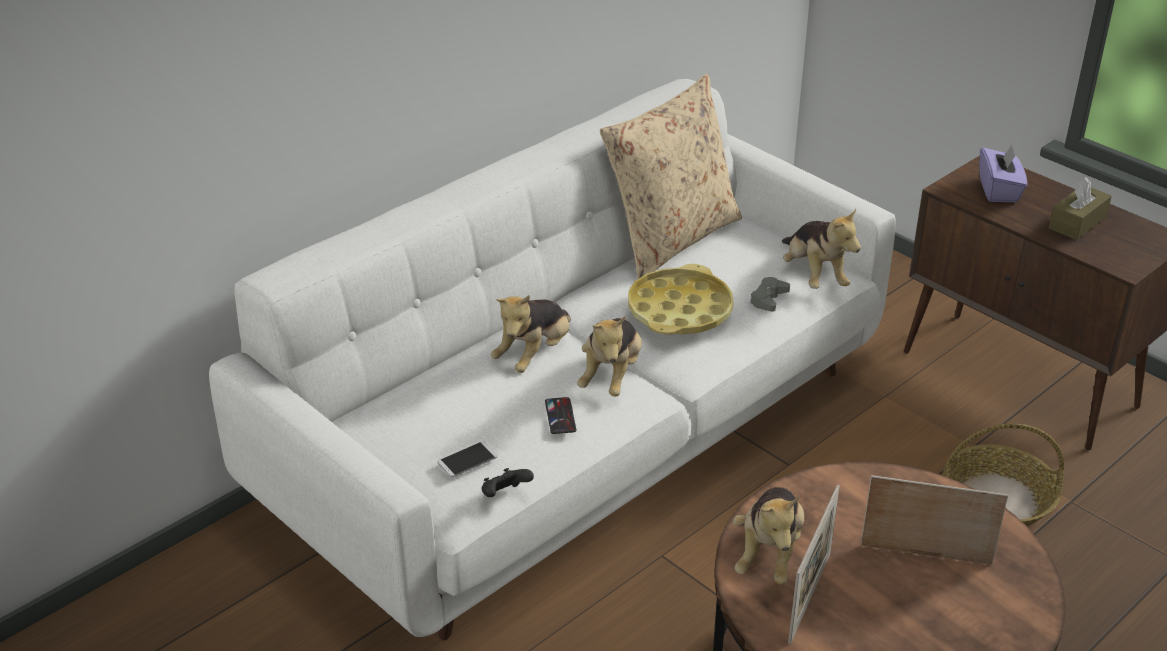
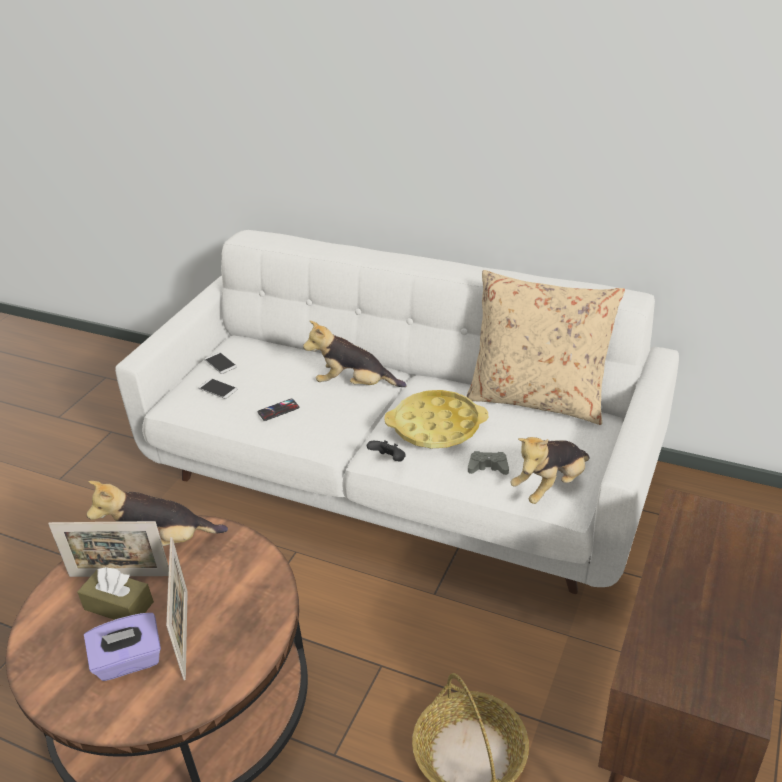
camera: 70 degrees right, 0 degrees up
black game controller [482,468,534,497] -> black game controller moved to [367,440,406,462]
plush toy [577,316,642,396] -> none
purple tissue box [979,144,1027,202] -> purple tissue box moved to [84,613,161,681]
brown tissue box [1049,177,1112,240] -> brown tissue box moved to [77,567,154,620]
none -> phone [204,352,237,374]

